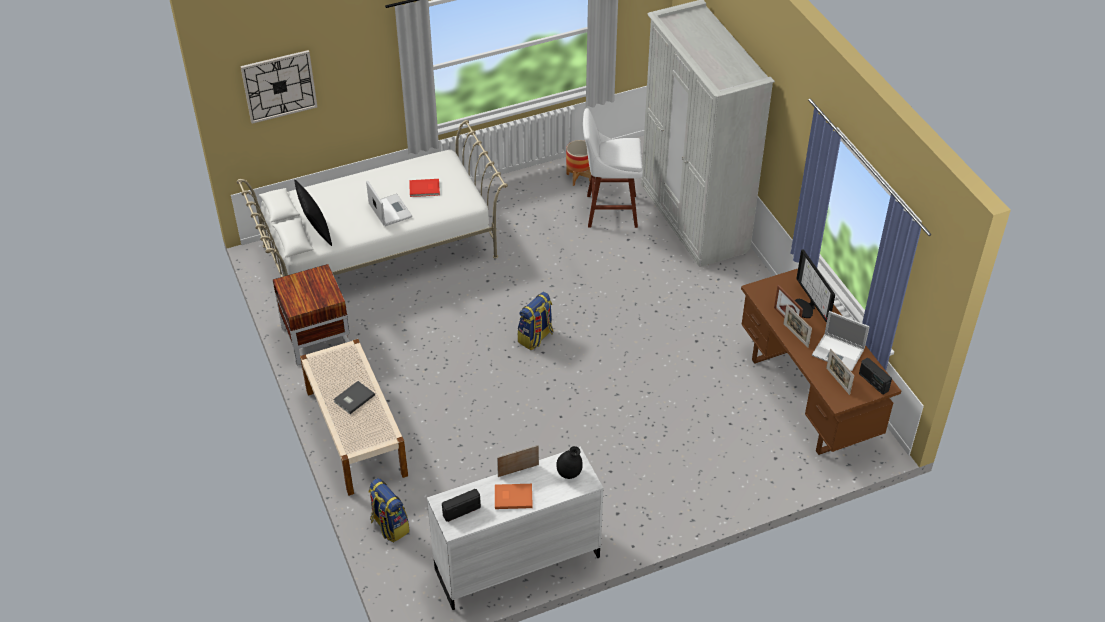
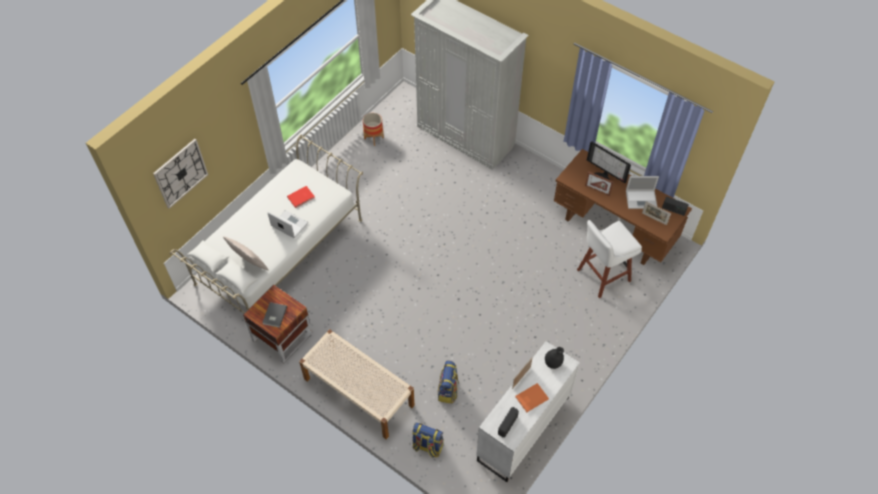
camera: 30 degrees left, 10 degrees up
black pillow [294,180,332,246] -> beige pillow [223,236,269,271]
grey book [333,381,375,414] -> grey book moved to [262,302,287,328]
backpack [518,292,553,350] -> backpack moved to [437,360,459,403]
white stool [583,108,643,228] -> white stool moved to [577,220,642,298]
picture frame [783,304,812,348] -> none

